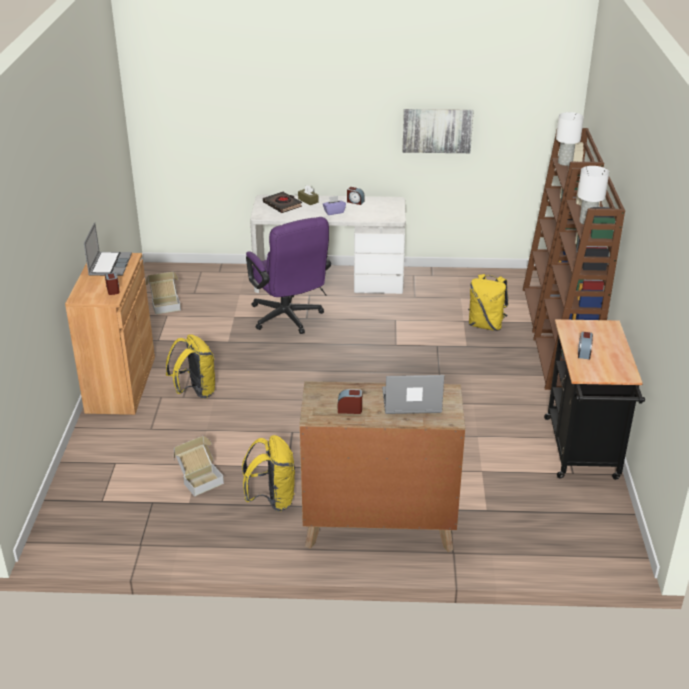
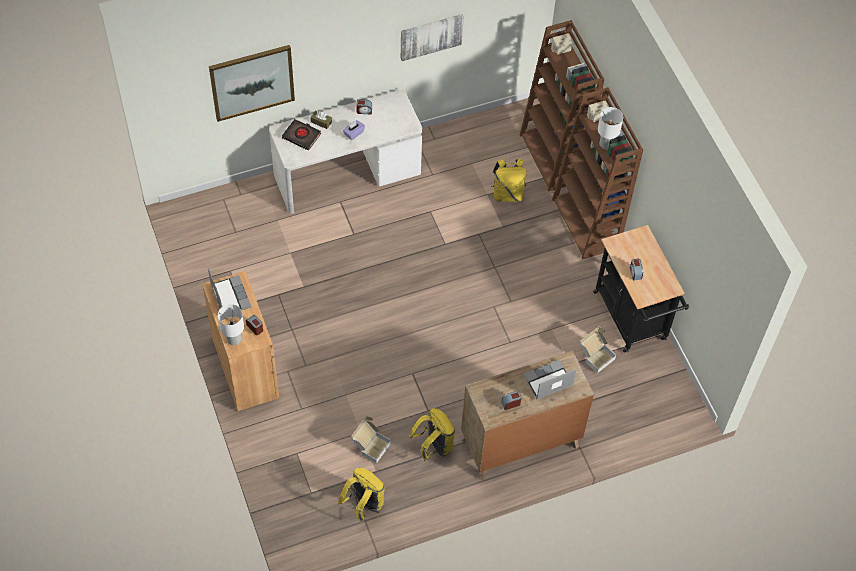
camera: 25 degrees left, 25 degrees up
cardboard box [146,272,181,315] -> cardboard box moved to [580,327,616,373]
yellow backpack [166,334,216,399] -> yellow backpack moved to [338,468,385,523]
purple office chair [246,217,331,334] -> none
white table lamp [556,112,584,166] -> white table lamp moved to [218,304,244,345]
none -> picture [209,45,295,122]

